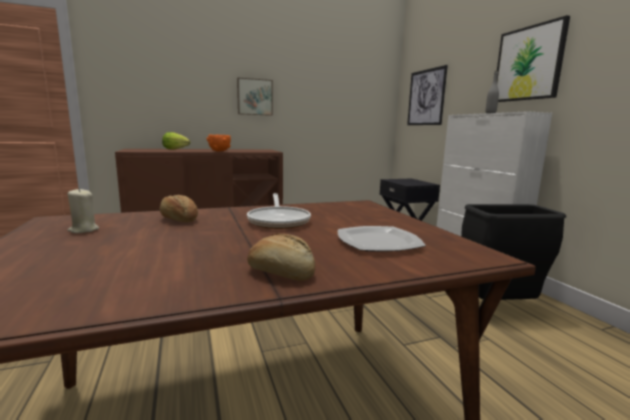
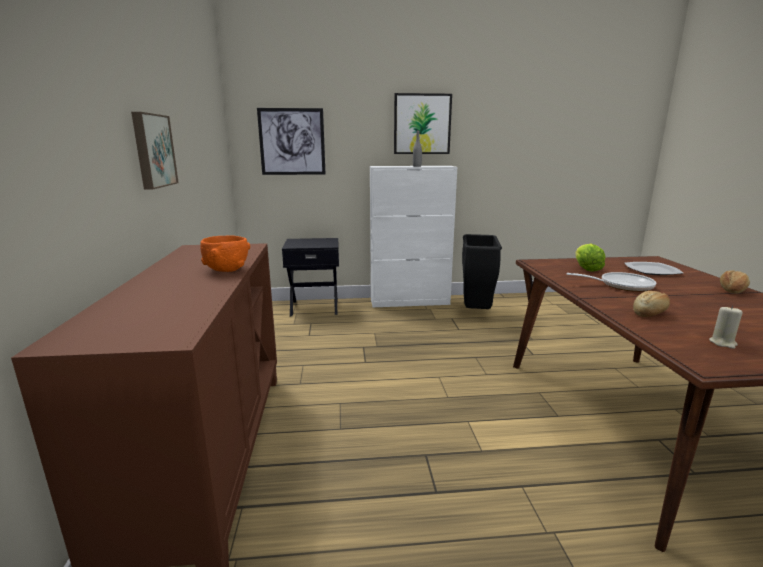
camera: 75 degrees left, 5 degrees up
lettuce [162,132,190,149] -> lettuce moved to [575,243,605,272]

